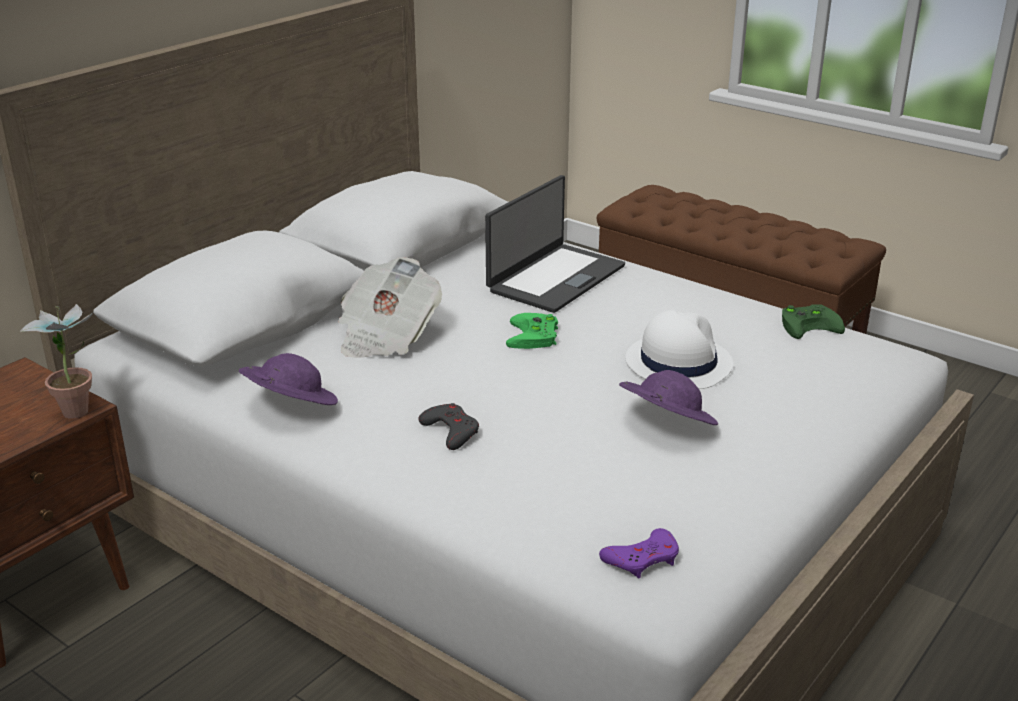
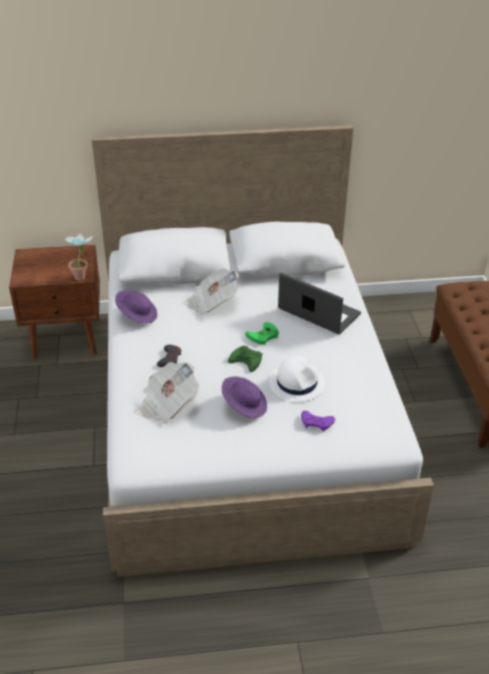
camera: 45 degrees right, 10 degrees up
laptop [485,175,625,313] -> laptop turned 135 degrees counterclockwise [278,273,361,334]
purple game controller [599,528,679,579] -> purple game controller moved to [301,411,335,432]
green game controller [782,304,845,339] -> green game controller moved to [228,346,262,372]
none -> newspaper [137,362,199,424]

